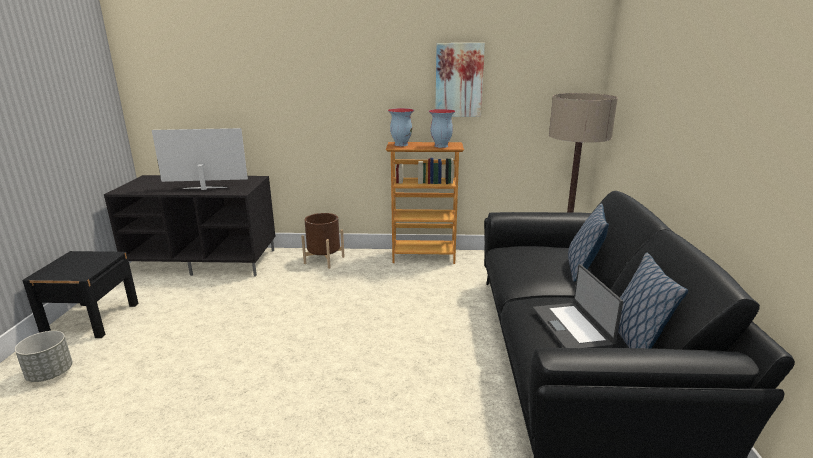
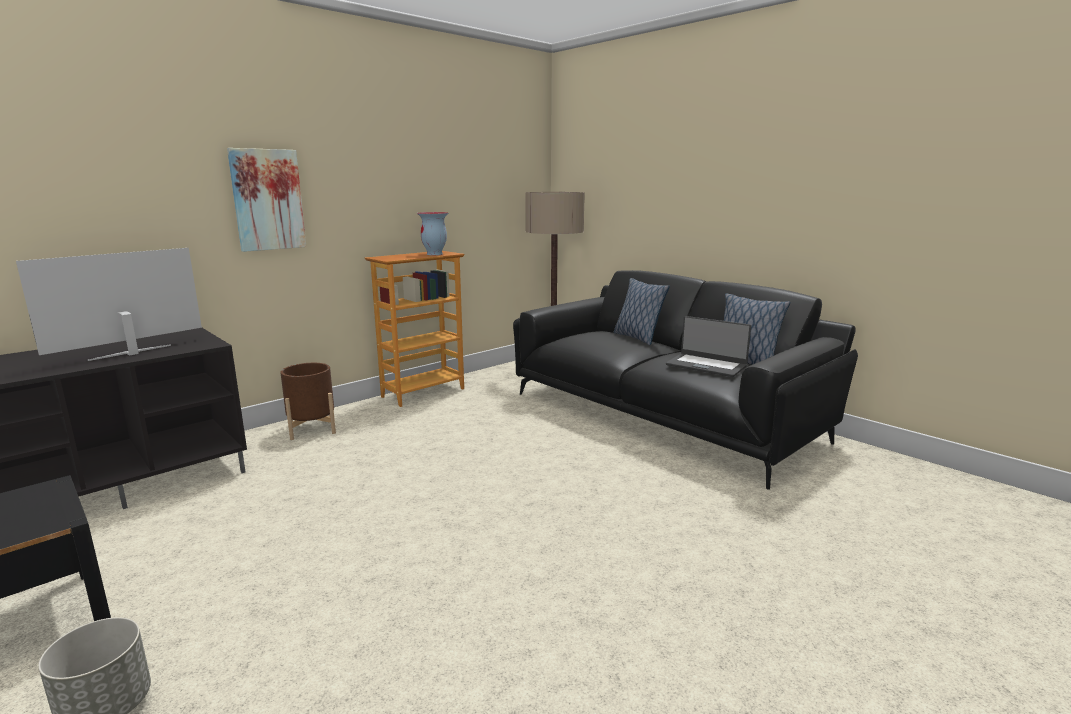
camera: 45 degrees left, 5 degrees down
vase [388,108,414,146] -> none
picture [435,43,485,117] -> picture moved to [227,148,307,252]

